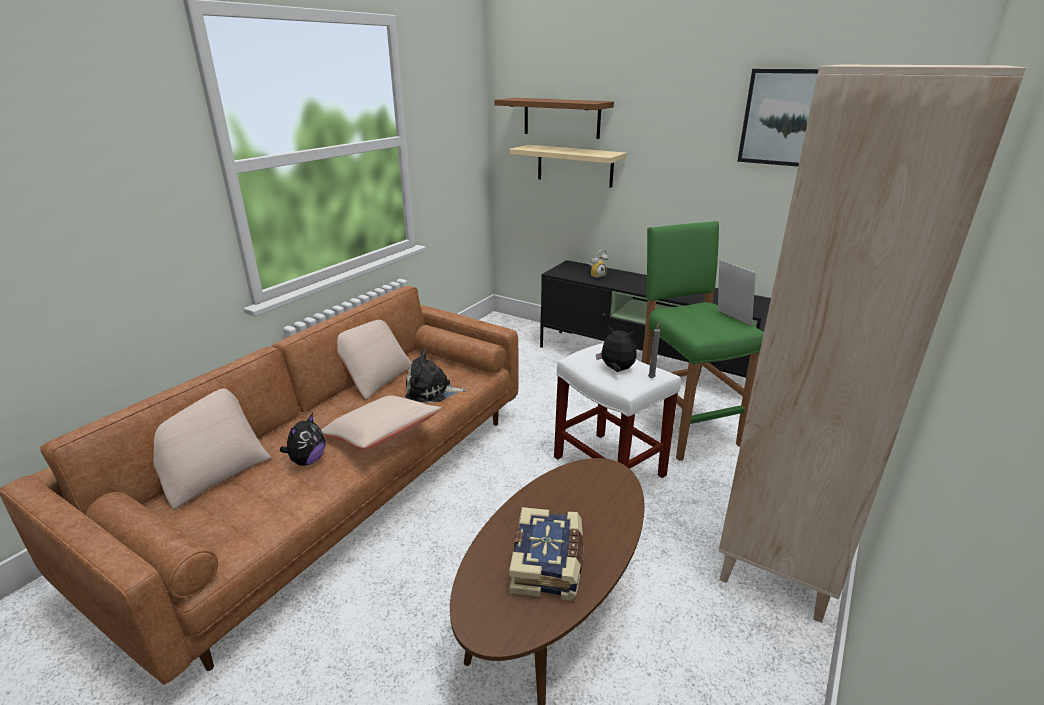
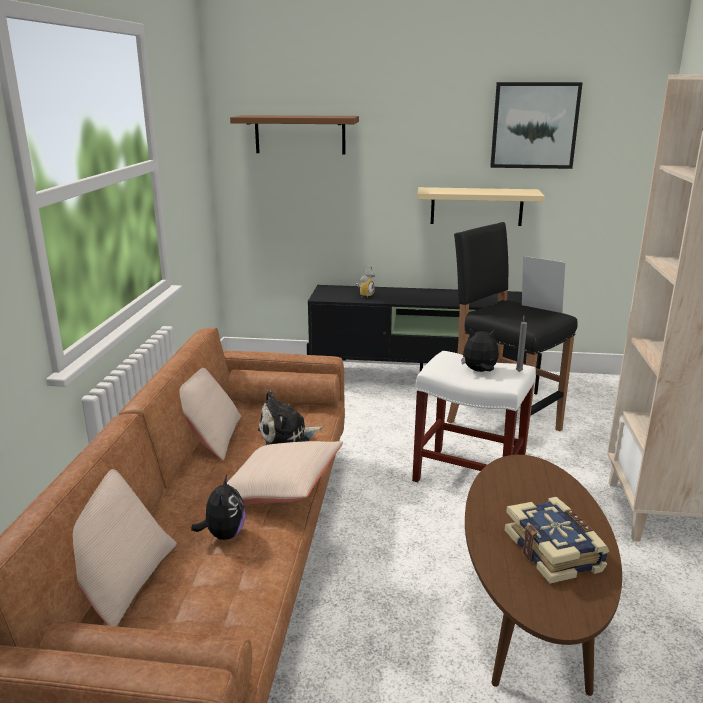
camera: 25 degrees left, 5 degrees down
beige shelf [509,145,627,188] -> beige shelf moved to [417,187,544,226]
green stool [642,221,764,461] -> black stool [447,222,578,454]

